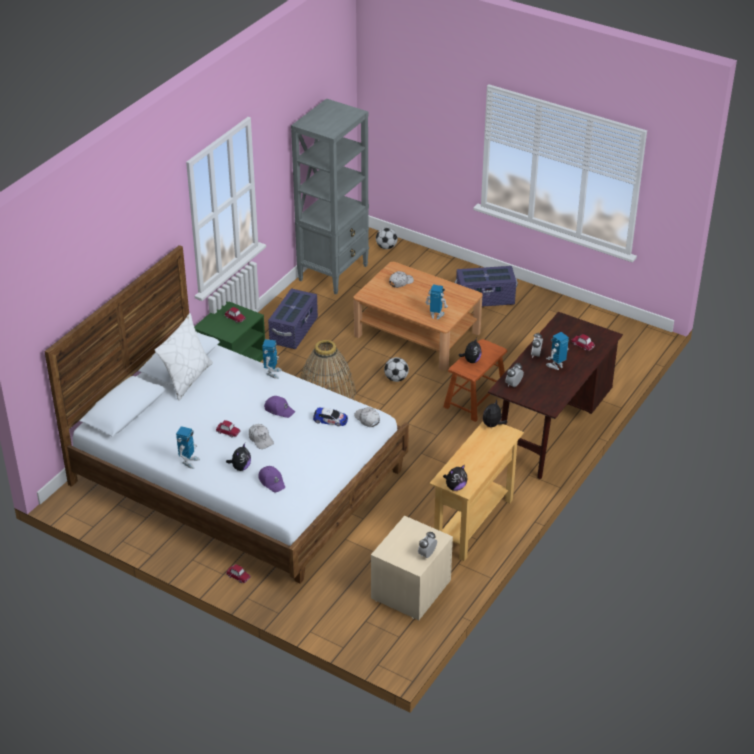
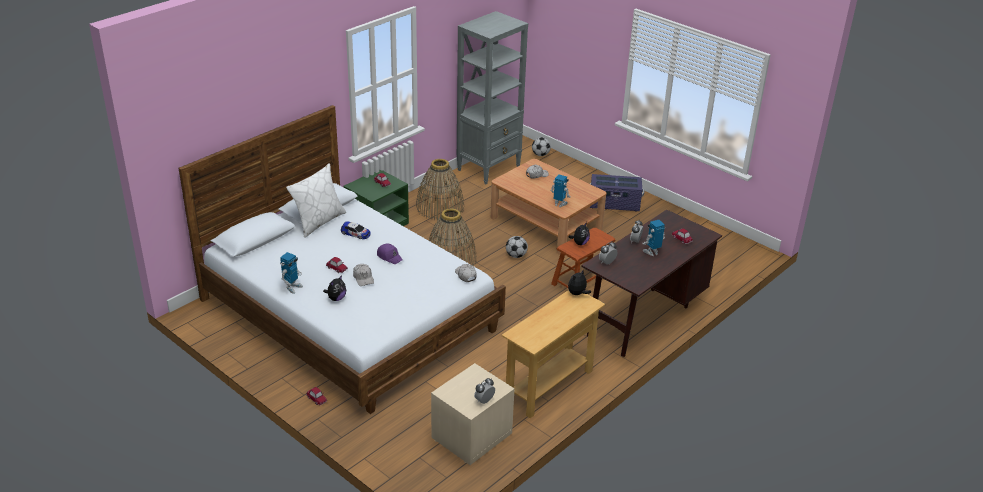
camera: 10 degrees right, 5 degrees down
purple cap [258,466,285,493] -> none
toy robot [262,339,282,379] -> none
purple storage box [268,288,318,349] -> basket [416,159,464,220]
toy car [313,408,348,427] -> toy car moved to [341,221,371,240]
plush toy [443,465,468,491] -> none

